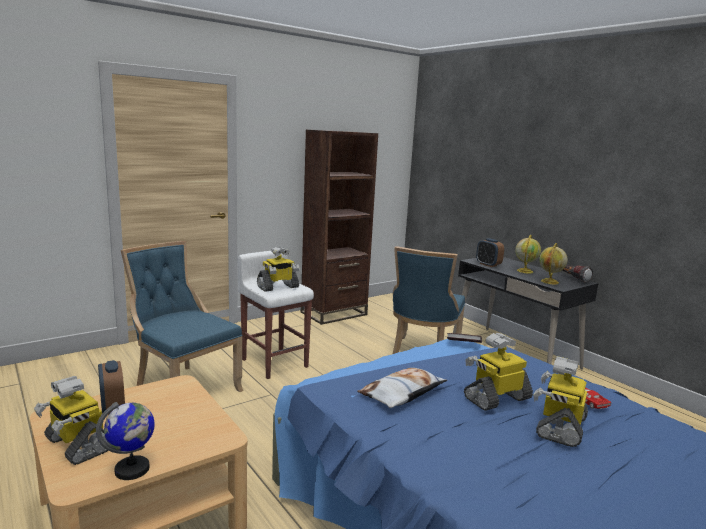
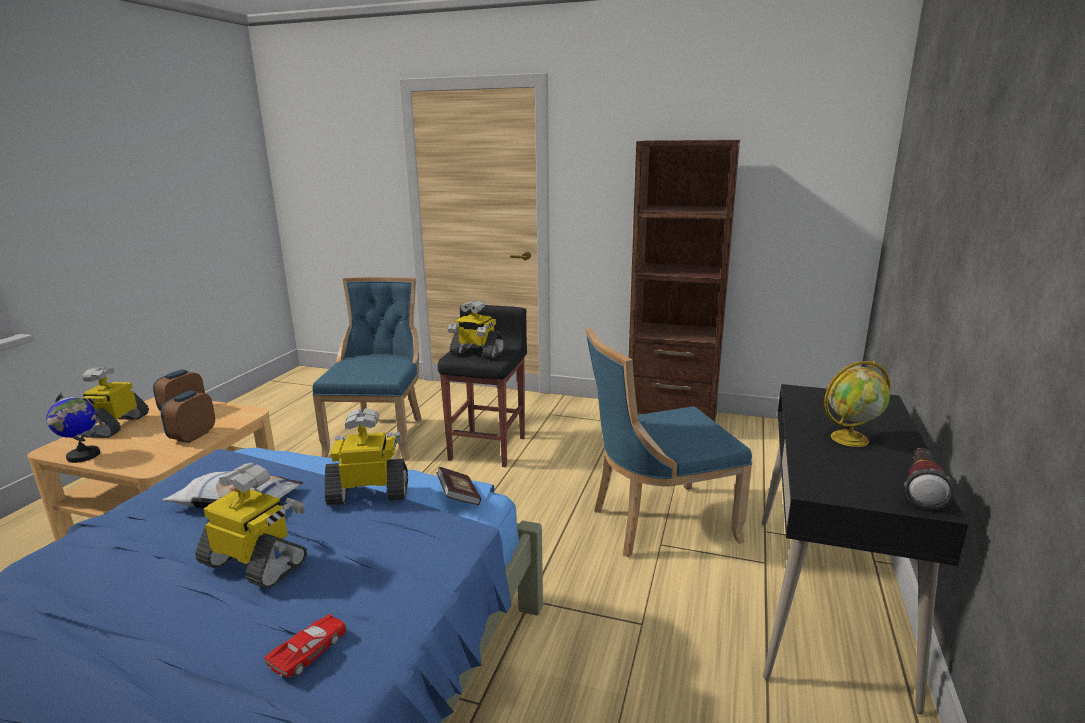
camera: 55 degrees right, 5 degrees up
white stool [237,251,314,379] -> black stool [438,305,527,467]
alarm clock [476,238,504,267] -> alarm clock moved to [161,391,215,443]
toy robot [533,356,588,447] -> toy robot moved to [325,408,408,505]
globe [539,243,568,284] -> none

